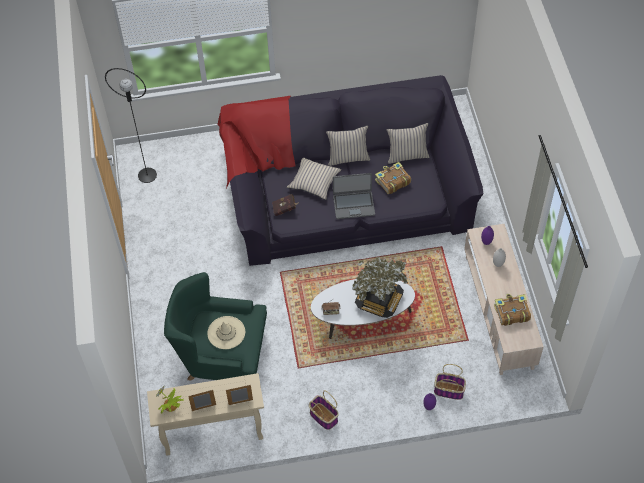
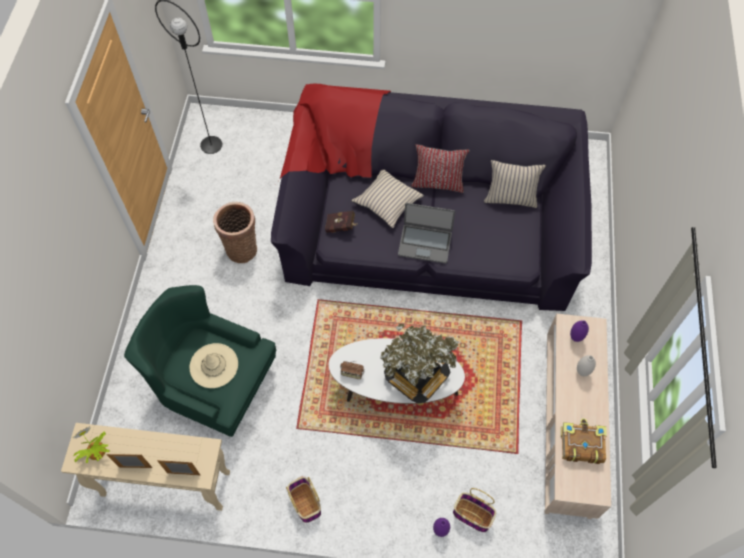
camera: 15 degrees right, 5 degrees up
beige pillow [326,126,370,166] -> red pillow [411,144,469,193]
book [375,162,411,194] -> none
none -> basket [213,202,257,263]

